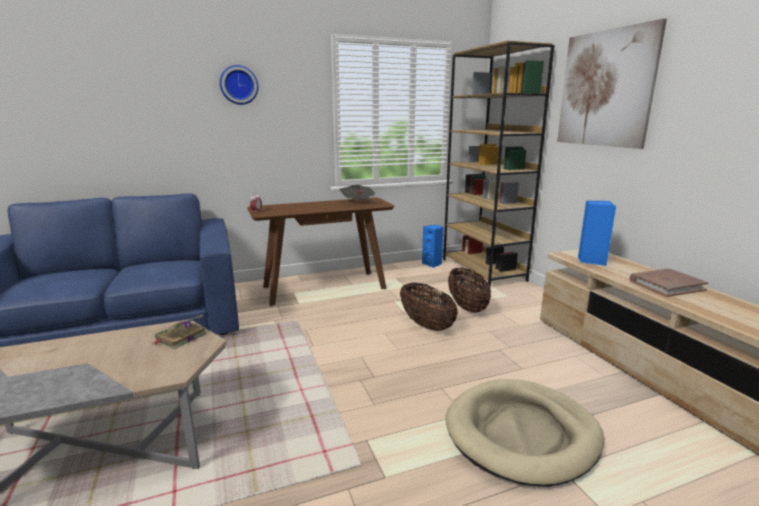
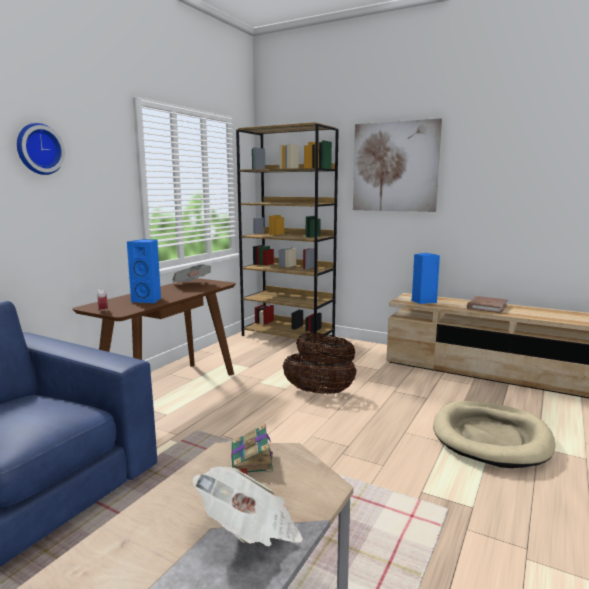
camera: 40 degrees left, 5 degrees down
blue speaker [422,225,444,268] -> blue speaker moved to [127,239,161,303]
none -> newspaper [193,466,303,546]

